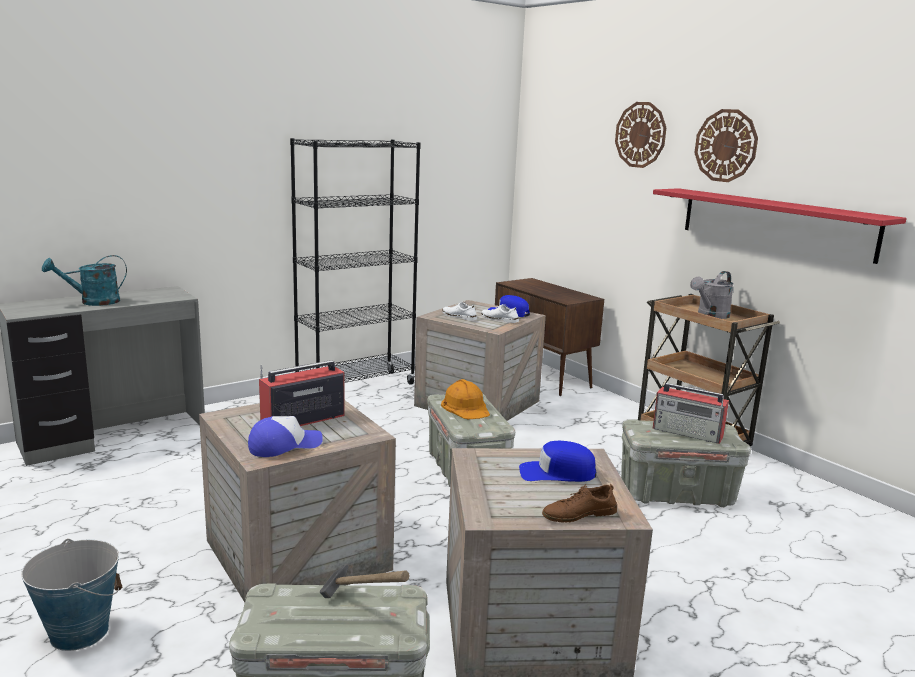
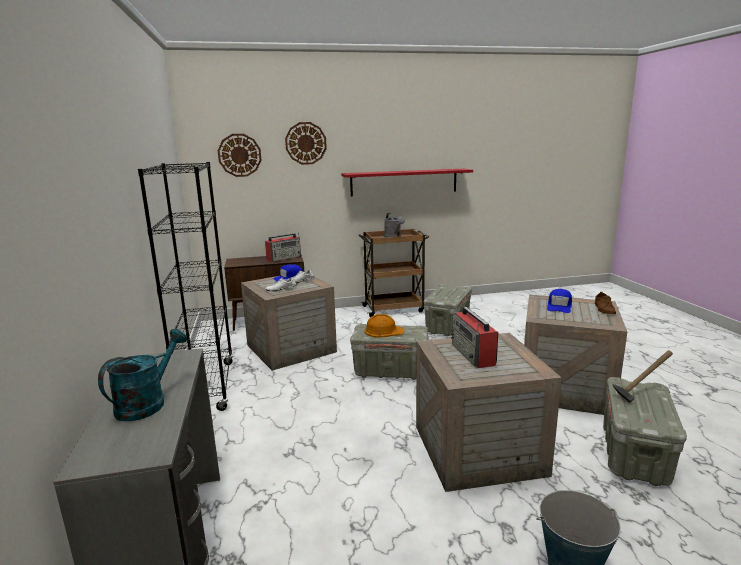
camera: 65 degrees left, 0 degrees up
turquoise watering can [42,255,127,306] -> turquoise watering can turned 150 degrees counterclockwise [98,329,187,421]
cap [248,416,323,457] -> none
radio [652,383,729,444] -> radio moved to [265,233,301,262]
wall clock [694,109,758,182] -> wall clock moved to [218,134,262,177]

